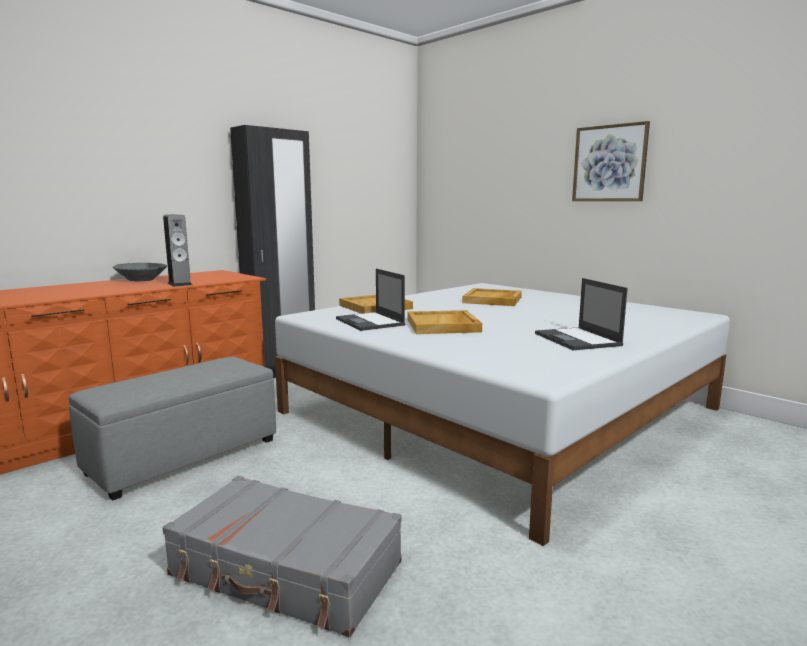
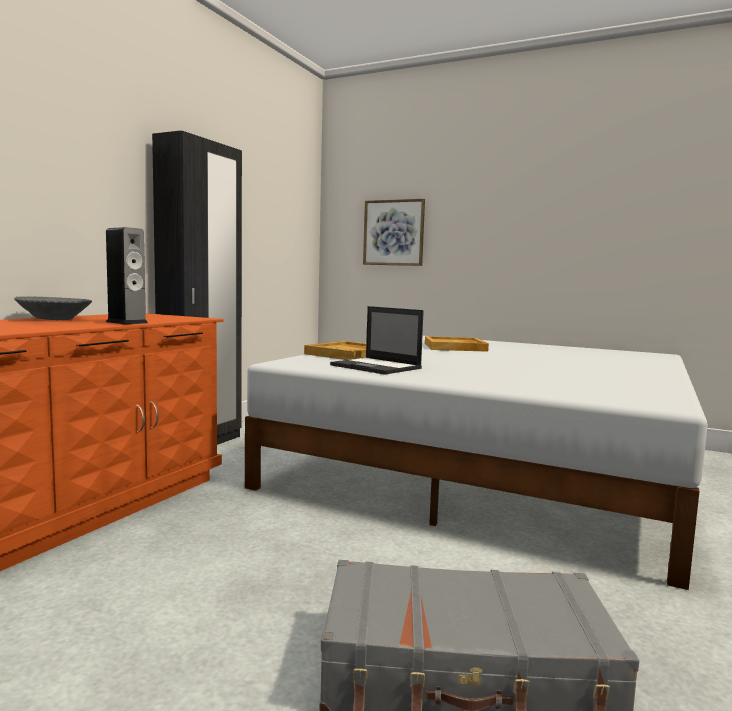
camera: 20 degrees left, 5 degrees down
grey ottoman [69,357,276,500] -> none
beige tray [408,310,482,334] -> none
laptop [535,278,628,350] -> none
picture [572,121,650,201] -> picture moved to [363,199,425,266]

